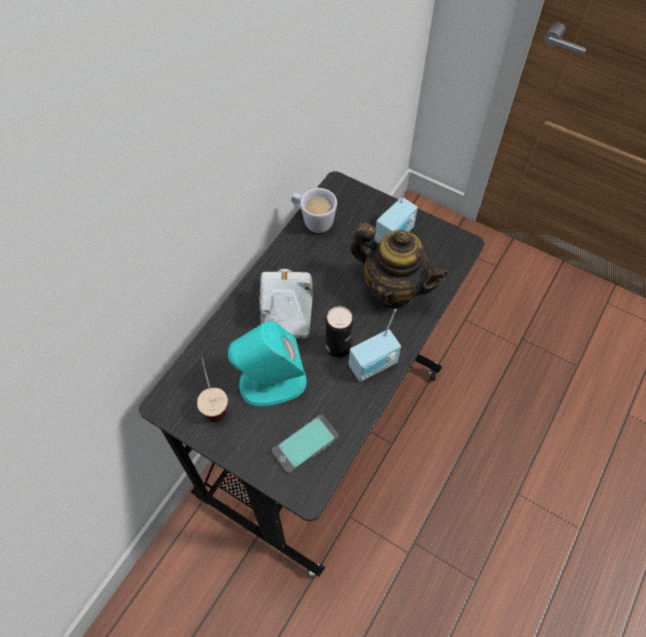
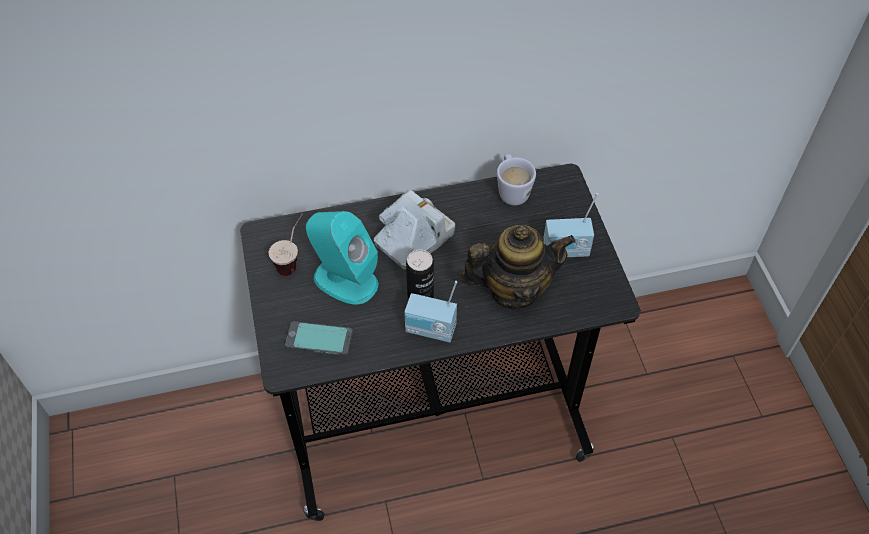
camera: 45 degrees right, 5 degrees down
teapot [350,223,449,308] -> teapot turned 90 degrees counterclockwise [460,225,576,310]

